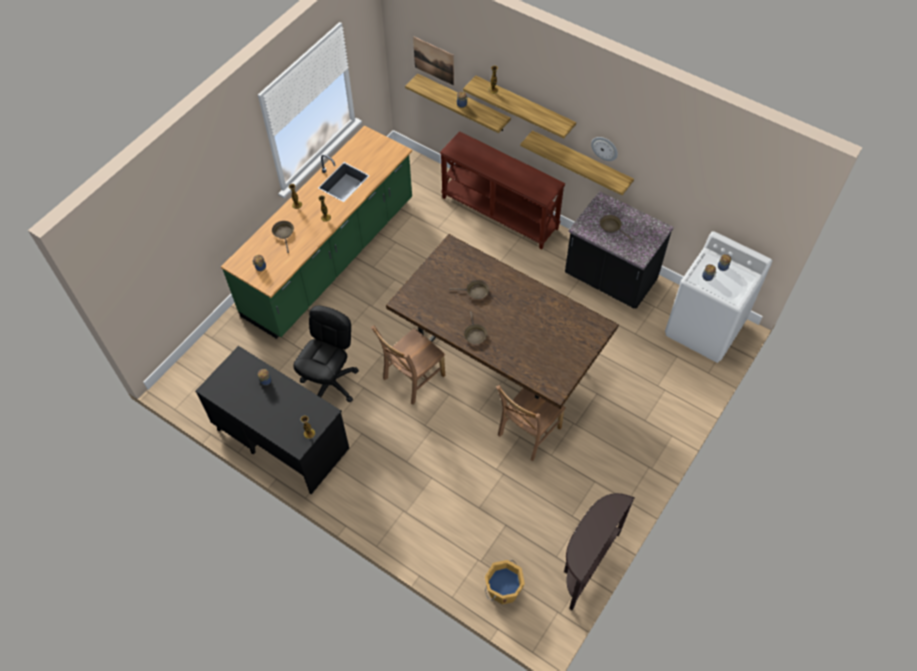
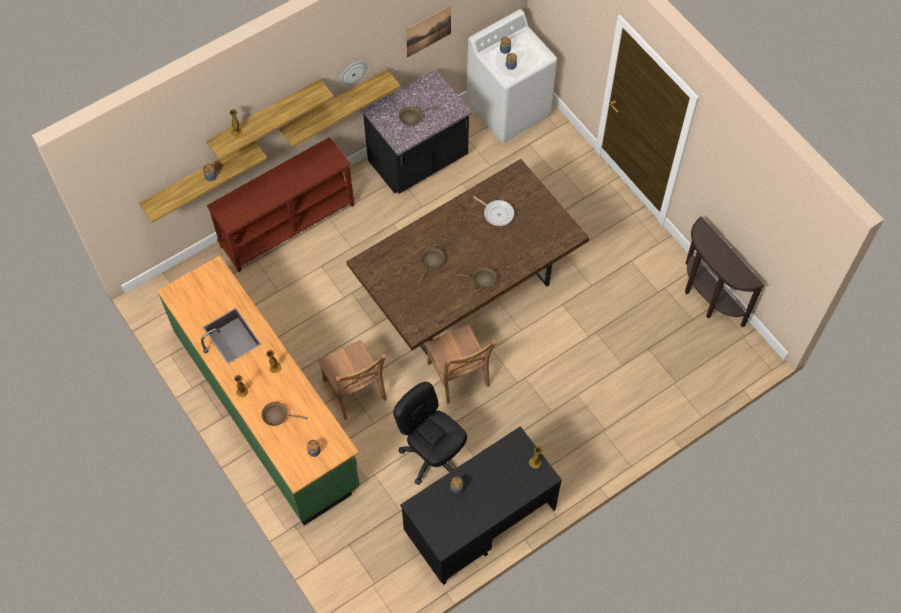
camera: 70 degrees left, 5 degrees up
picture [413,37,454,86] -> picture moved to [406,5,451,58]
orange bucket [485,560,525,604] -> none
brown chair [496,385,566,461] -> brown chair moved to [318,340,387,420]
none -> frying pan [473,196,514,226]

